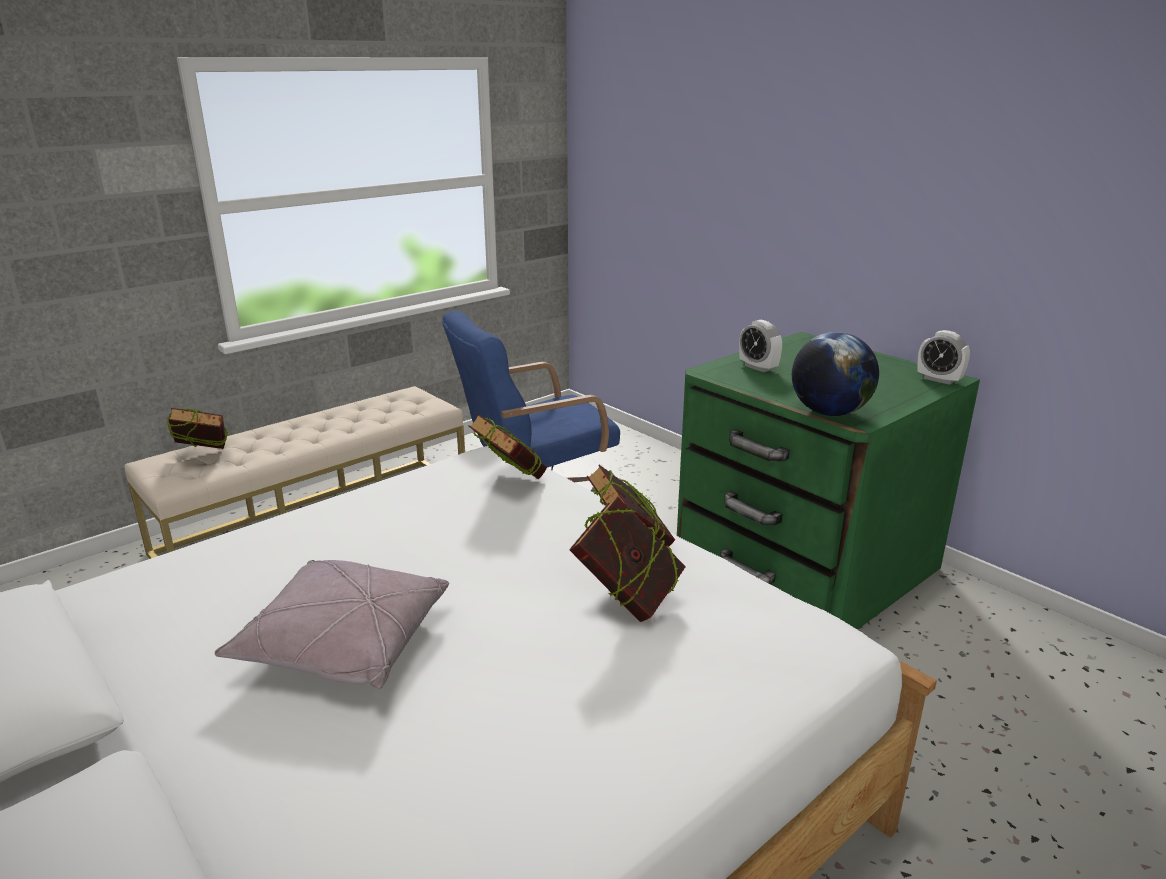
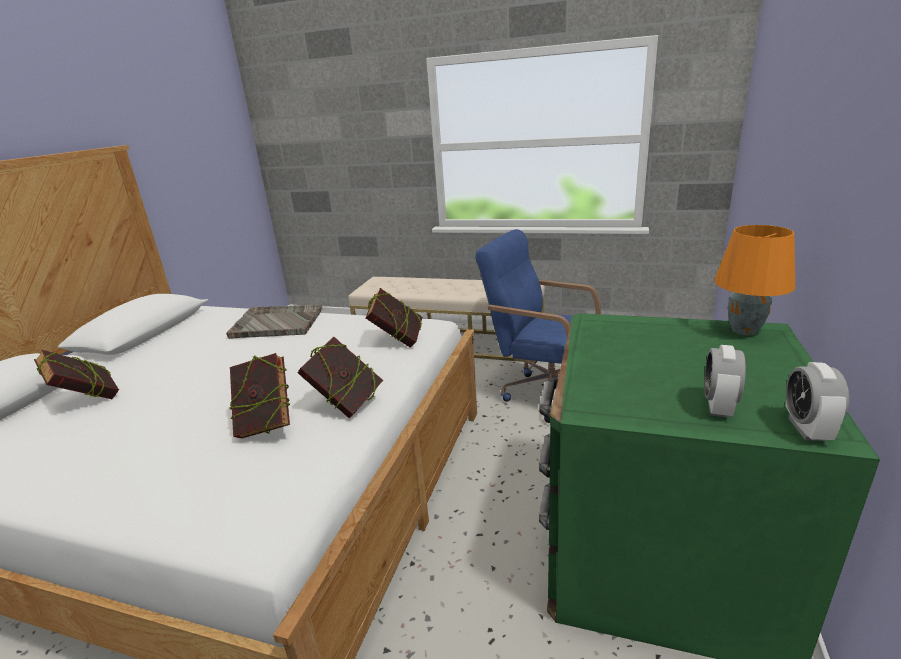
camera: 60 degrees right, 0 degrees up
book [167,408,229,449] -> book moved to [34,349,119,399]
purple pillow [215,560,449,690] -> none
alarm clock [739,320,782,372] -> alarm clock moved to [704,345,746,418]
globe [792,332,879,416] -> none
none -> grey tray [226,304,322,339]
none -> orange table lamp [714,225,795,335]

